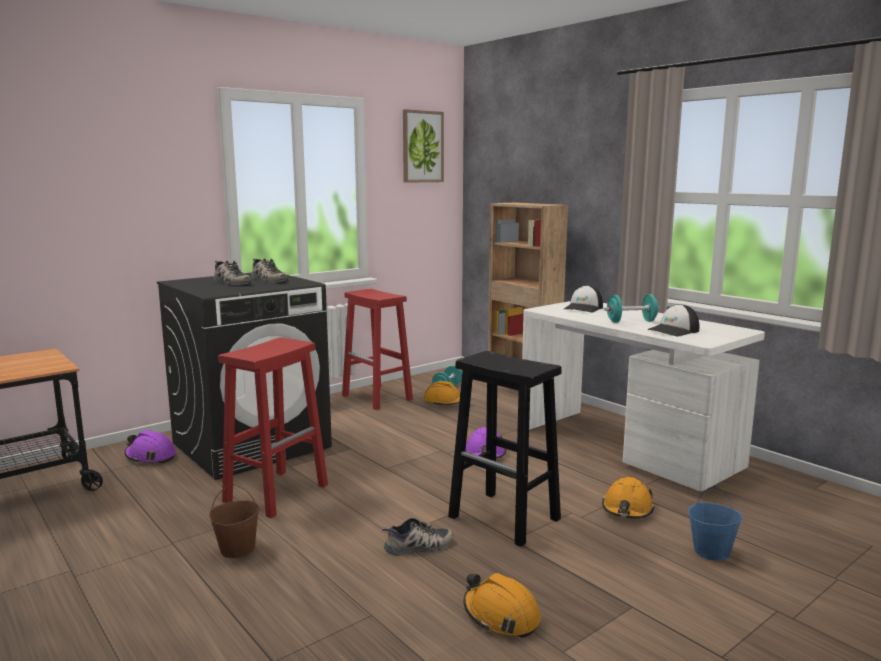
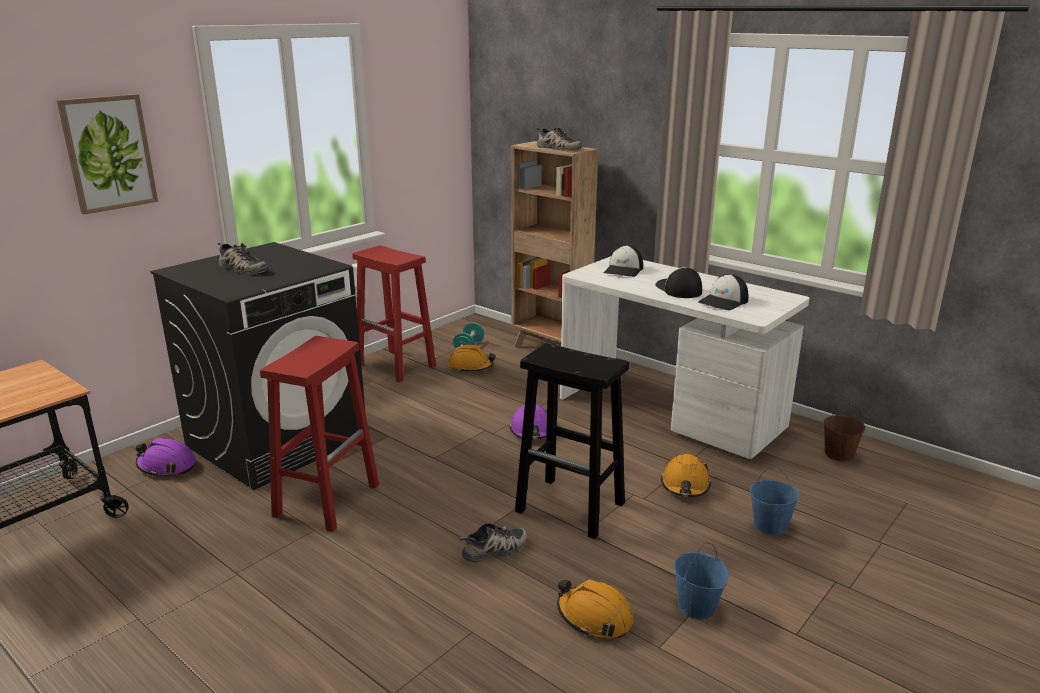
camera: 10 degrees left, 10 degrees up
brown bucket [209,484,260,558] -> brown bucket moved to [824,403,865,462]
shoe [251,258,287,283] -> shoe moved to [537,127,582,151]
picture [403,109,444,183] -> picture moved to [57,94,158,215]
turquoise dumbbell [604,294,661,323] -> cap [655,267,702,298]
none -> blue bucket [674,542,728,620]

